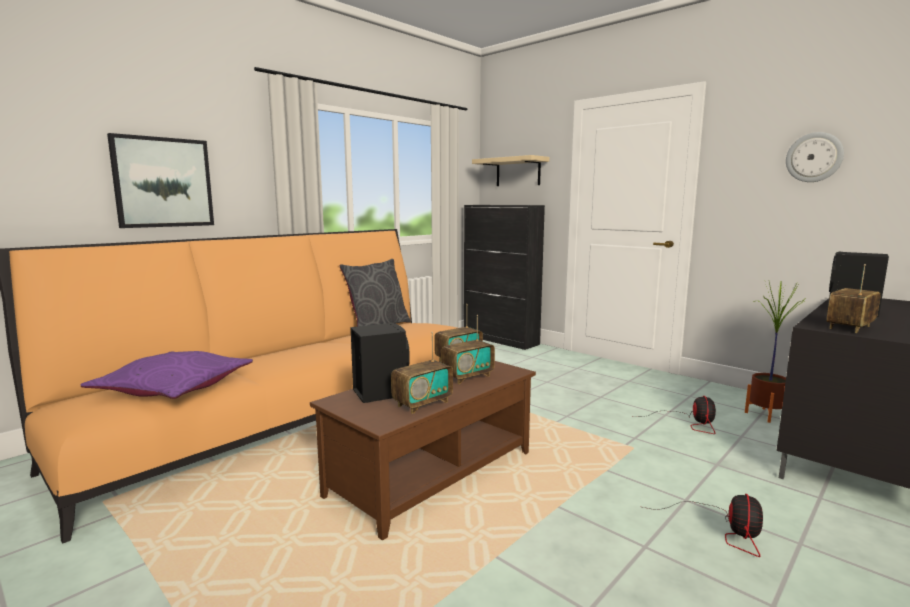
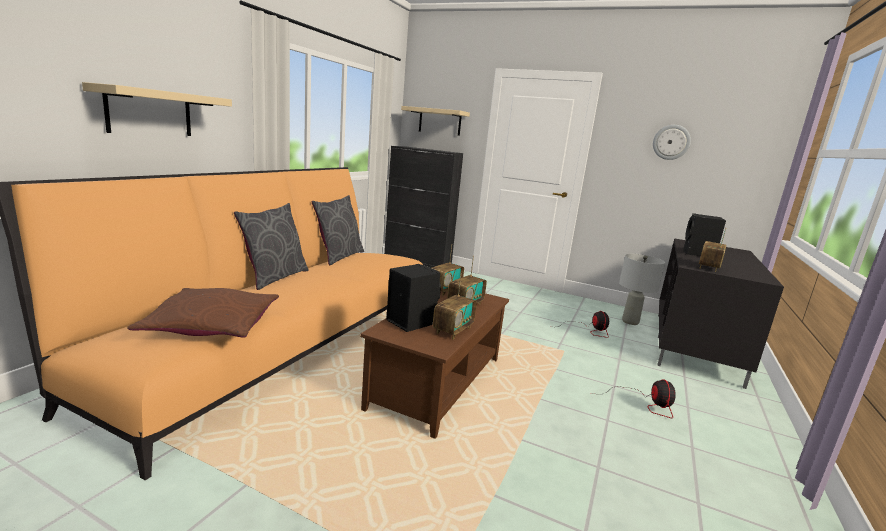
camera: 20 degrees left, 5 degrees up
purple pillow [81,351,253,399] -> brown pillow [127,288,279,338]
picture [107,133,214,228] -> beige shelf [82,82,232,136]
potted plant [745,280,805,423] -> grey table lamp [619,254,665,325]
none -> grey pillow [234,203,309,290]

